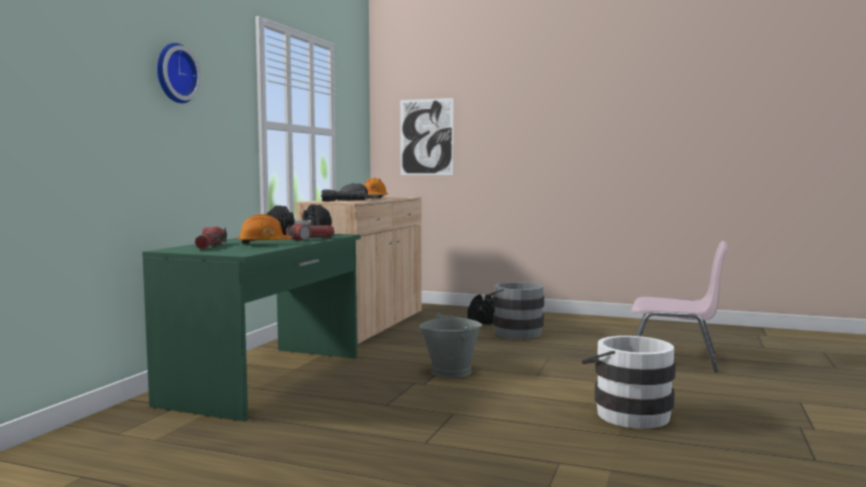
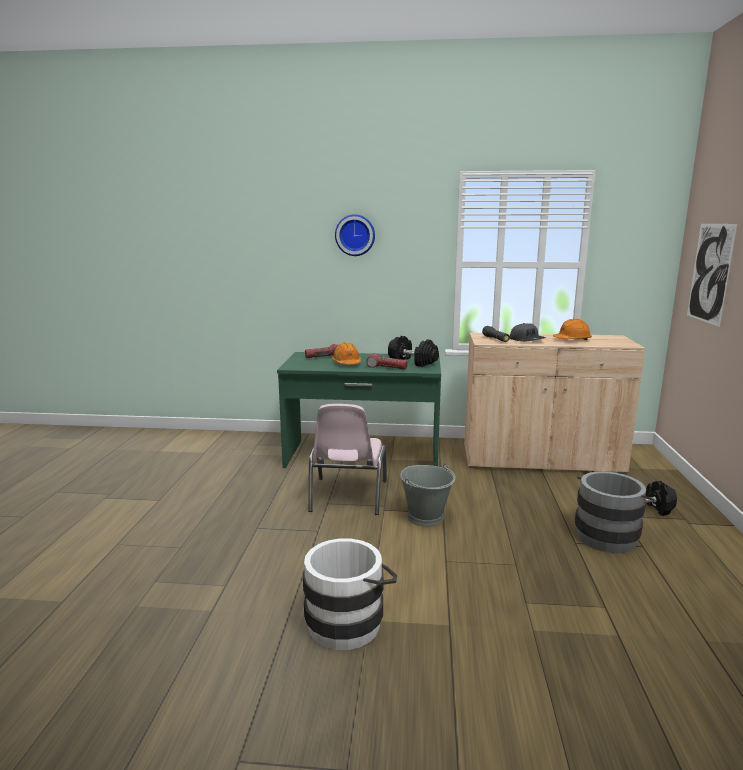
camera: 75 degrees right, 10 degrees up
pink chair [631,241,727,372] -> pink chair moved to [308,404,387,515]

